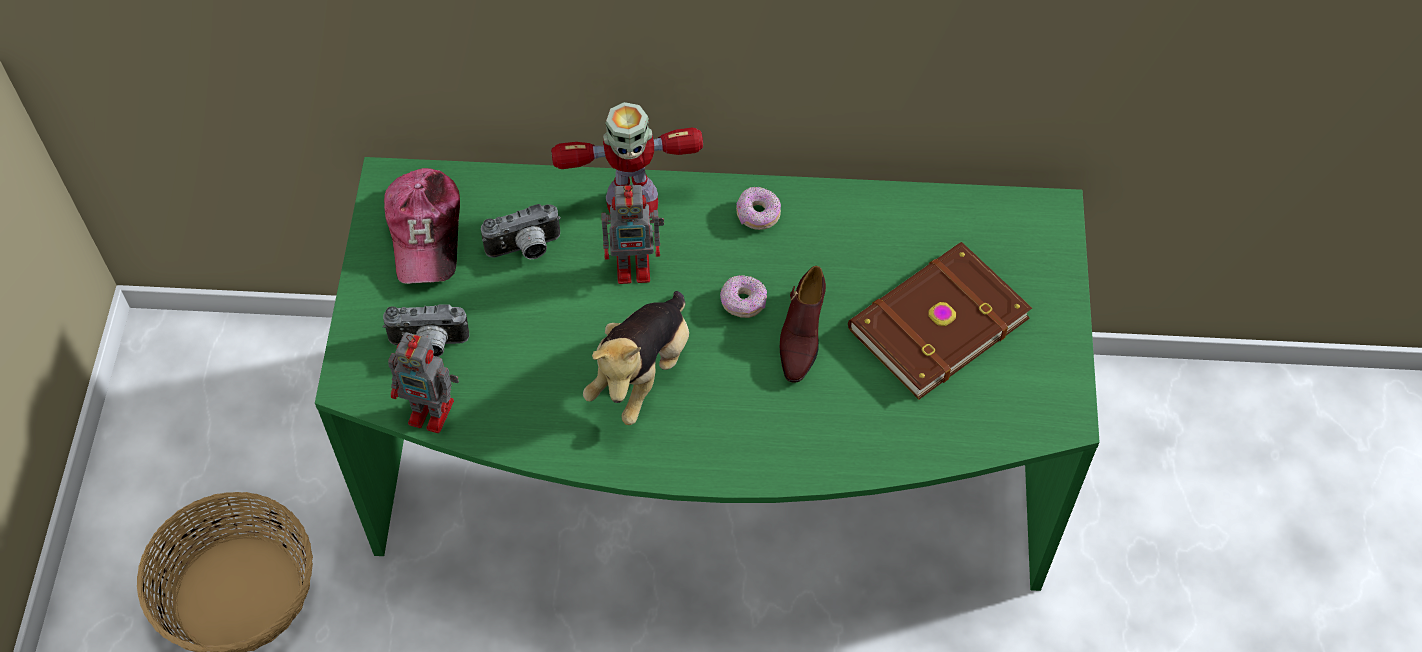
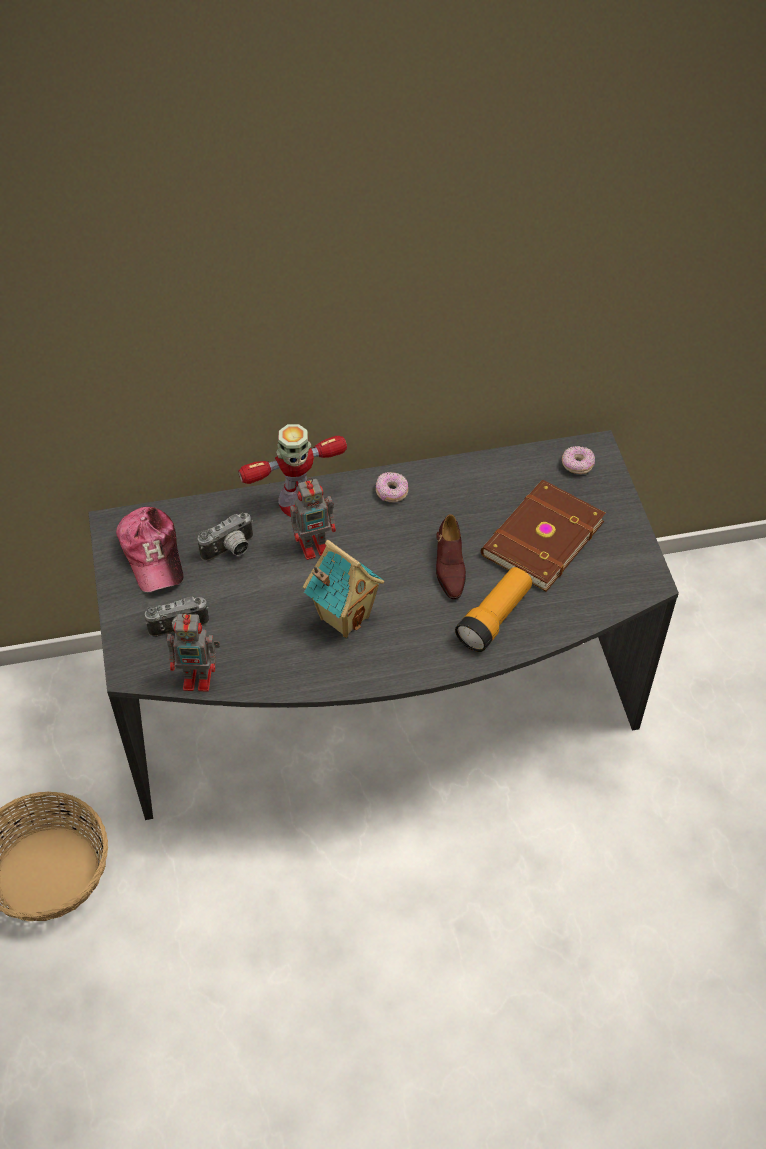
camera: 15 degrees left, 5 degrees down
green desk [315,157,1100,591] -> grey desk [88,430,679,820]
plush toy [583,291,689,425] -> toy house [303,540,384,638]
donut [720,275,767,318] -> donut moved to [562,446,595,474]
none -> flashlight [455,567,532,652]

